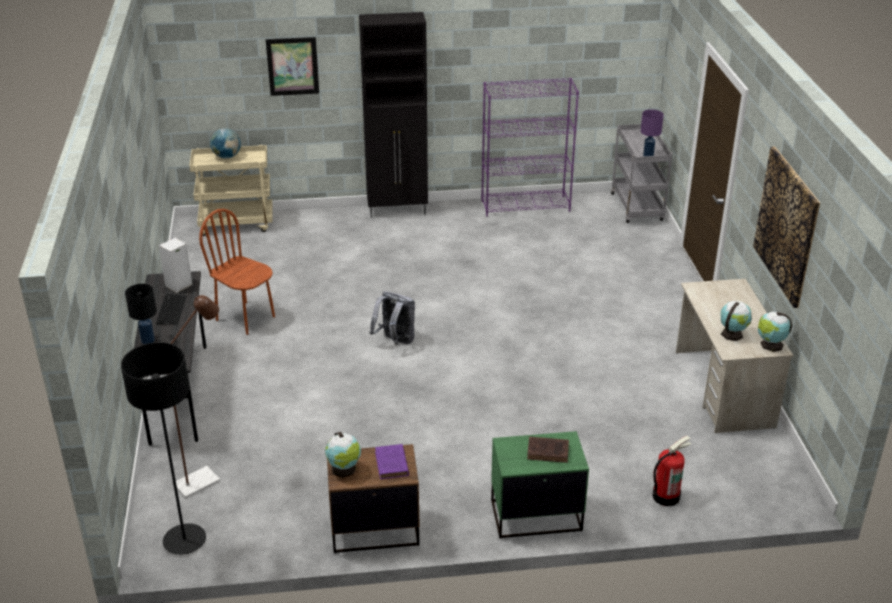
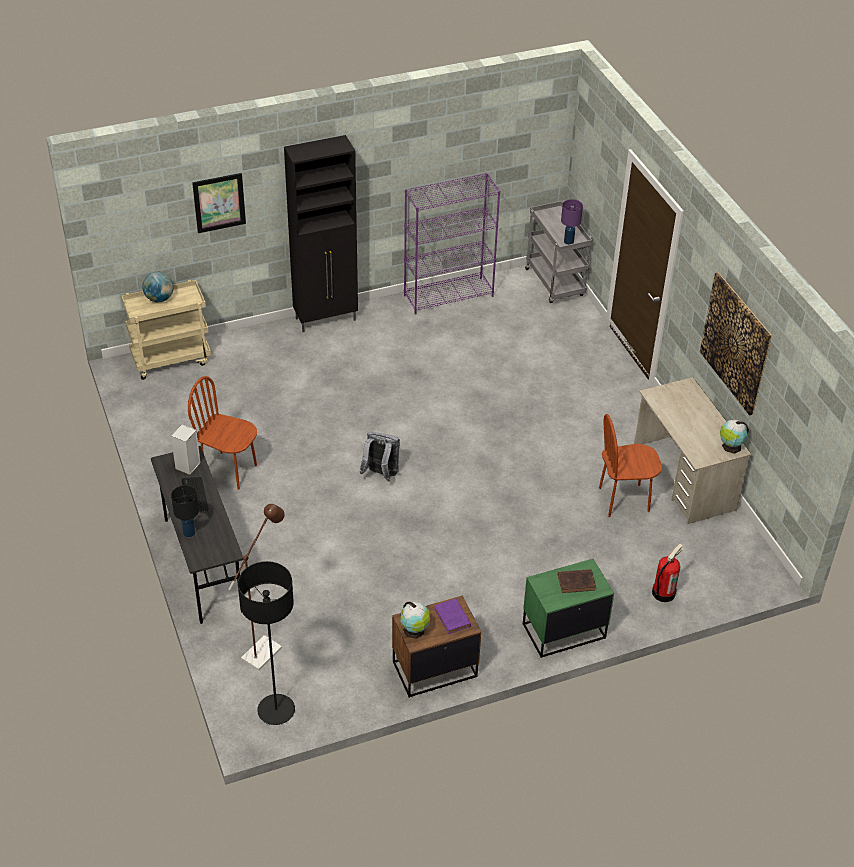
camera: 15 degrees left, 10 degrees up
globe [721,300,752,341] -> none
none -> brown chair [599,414,662,517]

